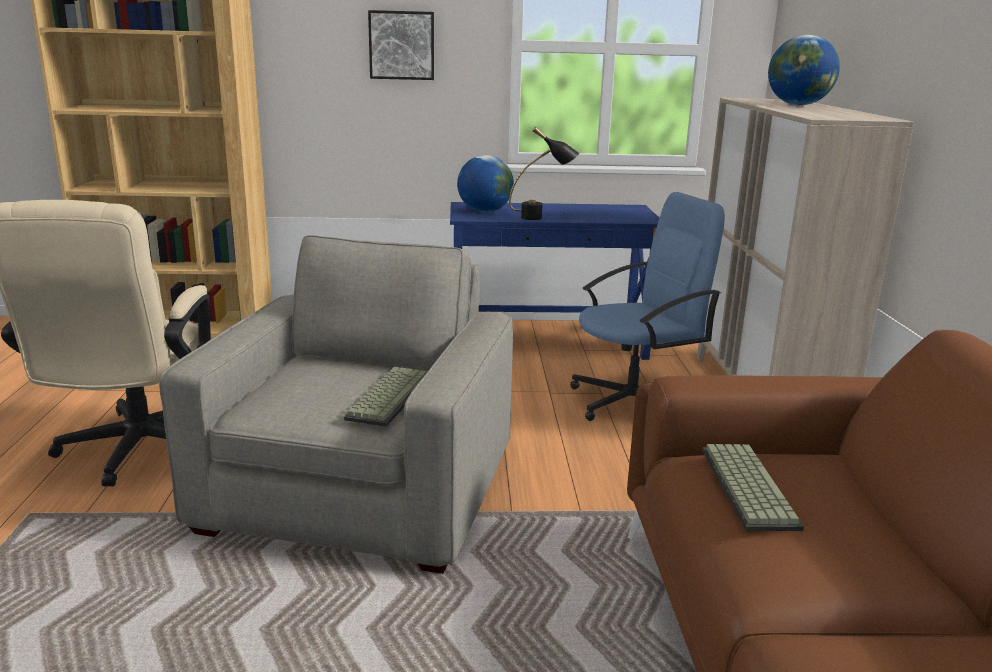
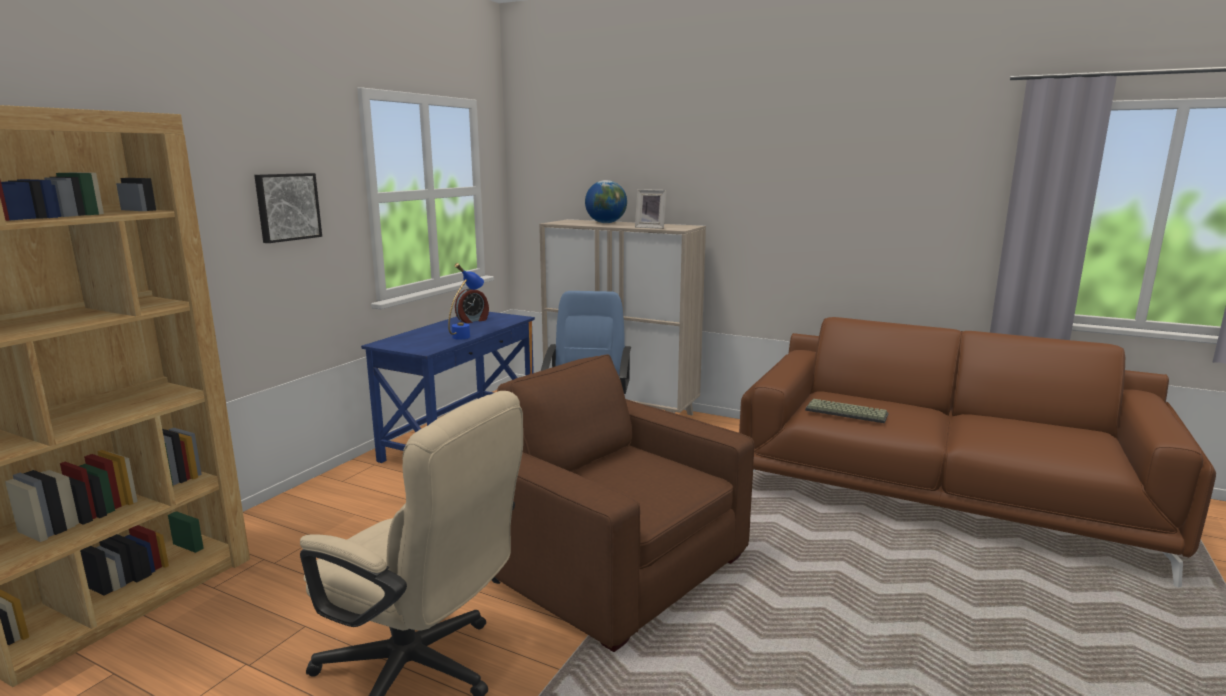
camera: 60 degrees left, 5 degrees down
grey armchair [159,235,513,574] -> brown armchair [495,354,755,652]
keyboard [344,367,427,427] -> none
globe [457,155,514,212] -> none
black table lamp [509,127,579,220] -> blue table lamp [448,263,484,340]
none -> alarm clock [455,288,489,323]
none -> picture frame [635,189,667,229]

